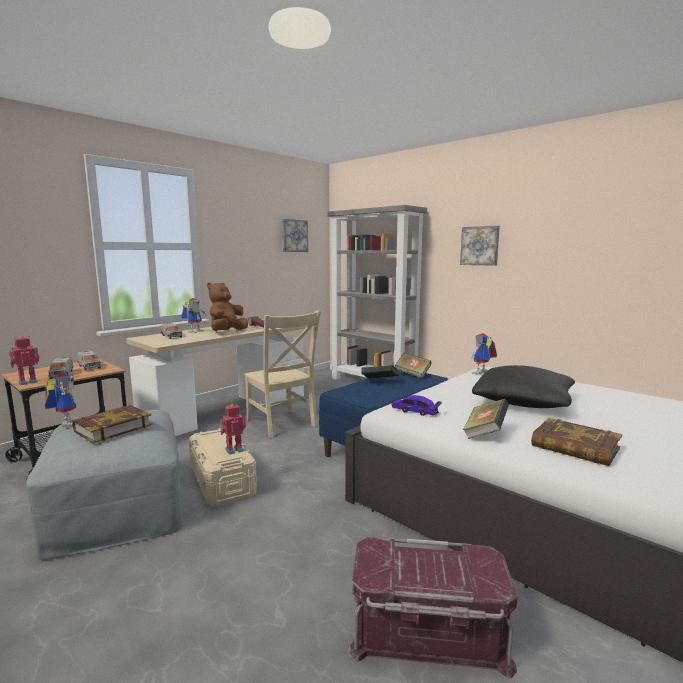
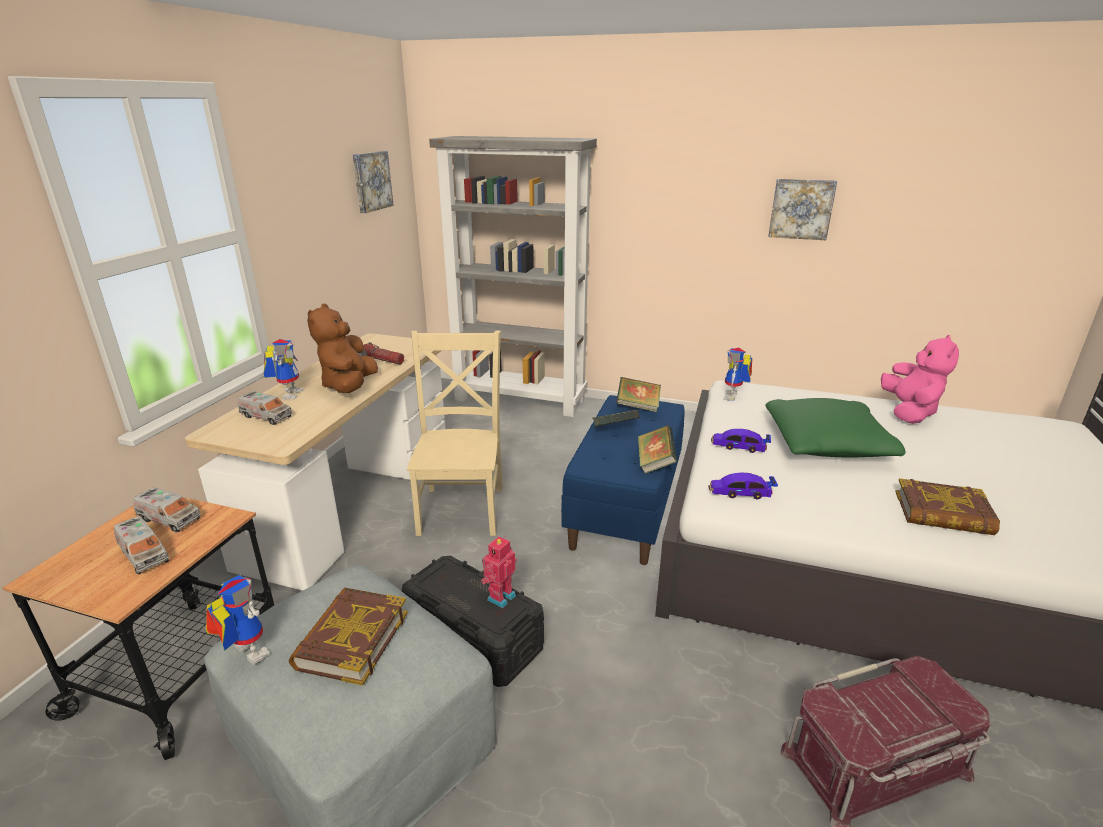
camera: 25 degrees left, 15 degrees up
toy robot [9,336,39,385] -> none
beige storage box [189,428,257,506] -> black storage box [402,556,544,687]
beige chair [244,311,321,438] -> beige chair turned 120 degrees counterclockwise [407,330,503,536]
picture [460,226,500,266] -> picture moved to [768,179,837,240]
book [463,399,509,439] -> book moved to [638,425,677,474]
black pillow [472,365,575,408] -> green pillow [765,398,905,457]
none -> toy car [711,429,771,453]
none -> pink plush toy [881,335,959,424]

